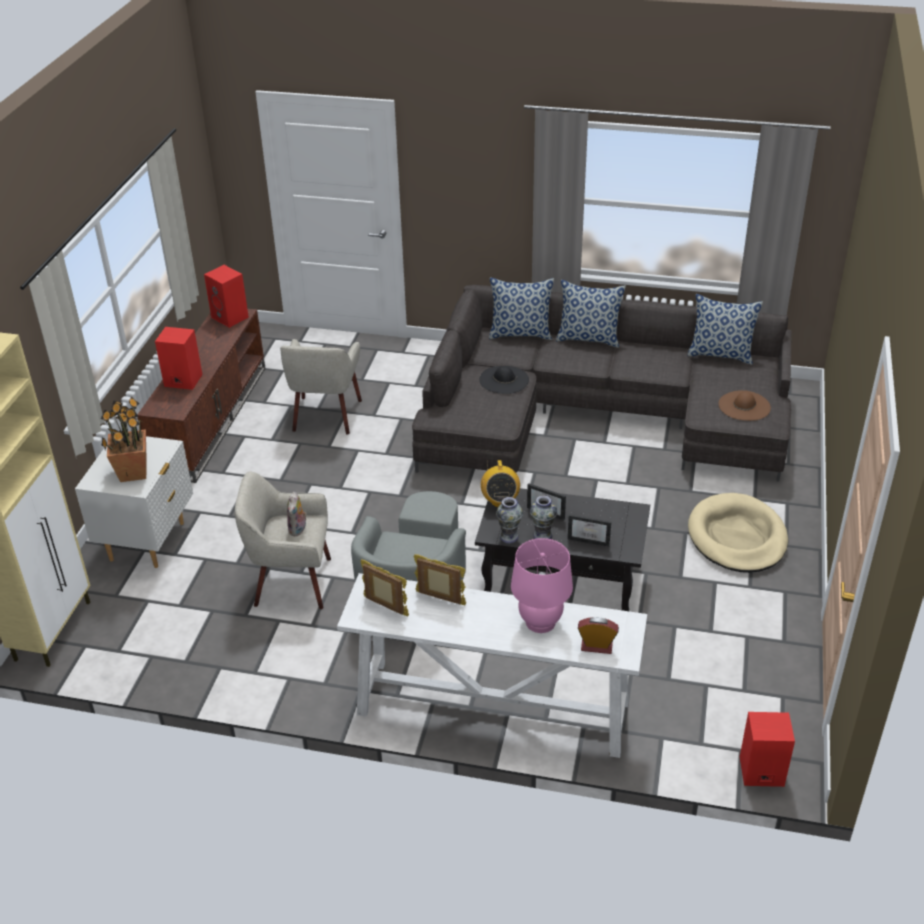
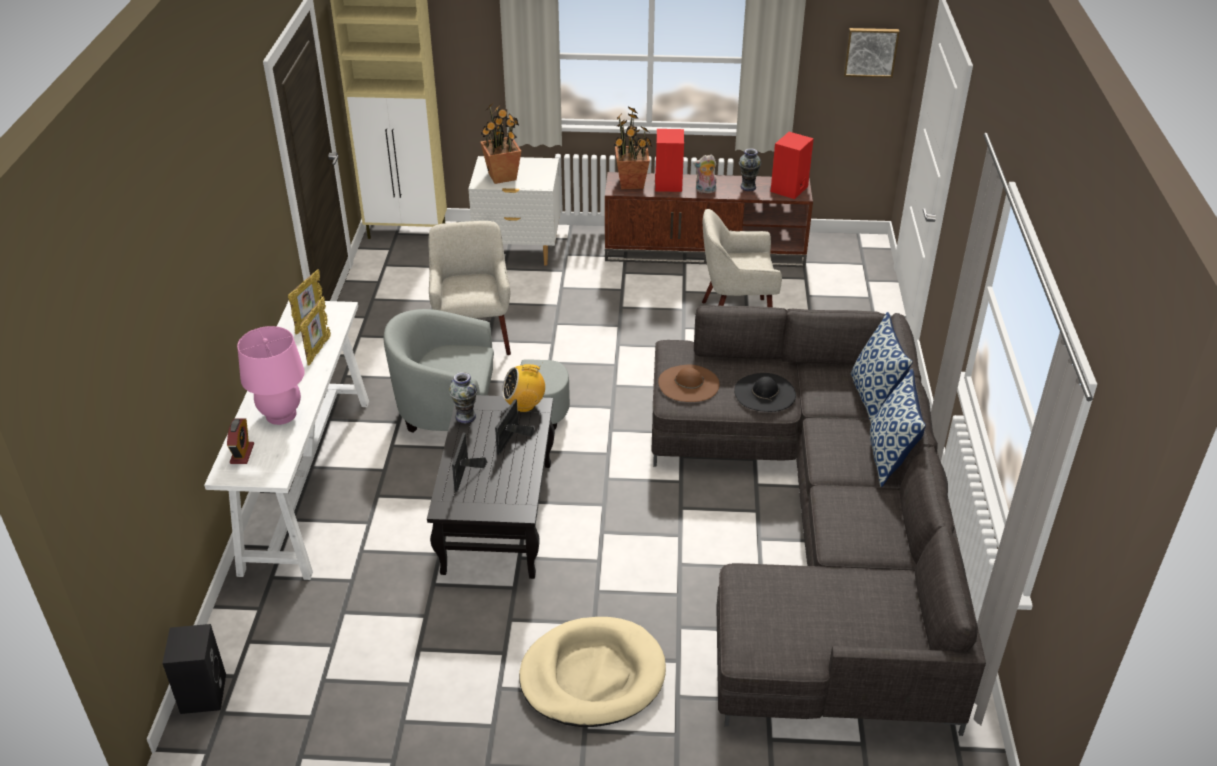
camera: 80 degrees right, 0 degrees up
plush toy [287,492,307,536] -> plush toy moved to [693,155,717,193]
vase [530,495,557,539] -> vase moved to [739,148,761,191]
pillow [687,294,763,365] -> none
brown hat [719,390,771,421] -> brown hat moved to [658,365,720,402]
red speaker [740,712,795,787] -> black speaker [162,624,226,714]
none -> potted plant [613,107,652,189]
none -> picture [844,28,900,78]

